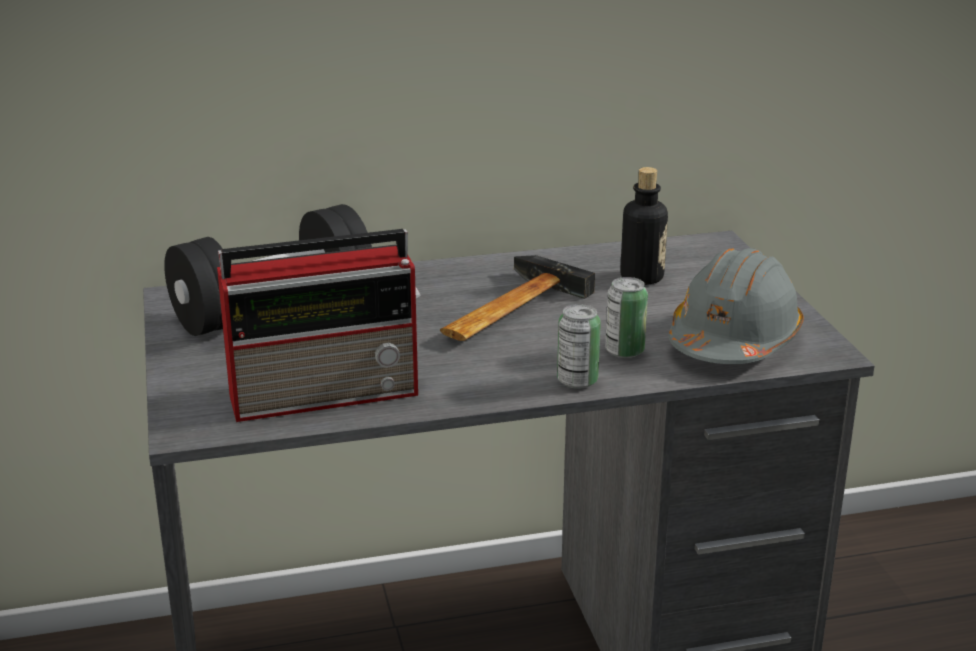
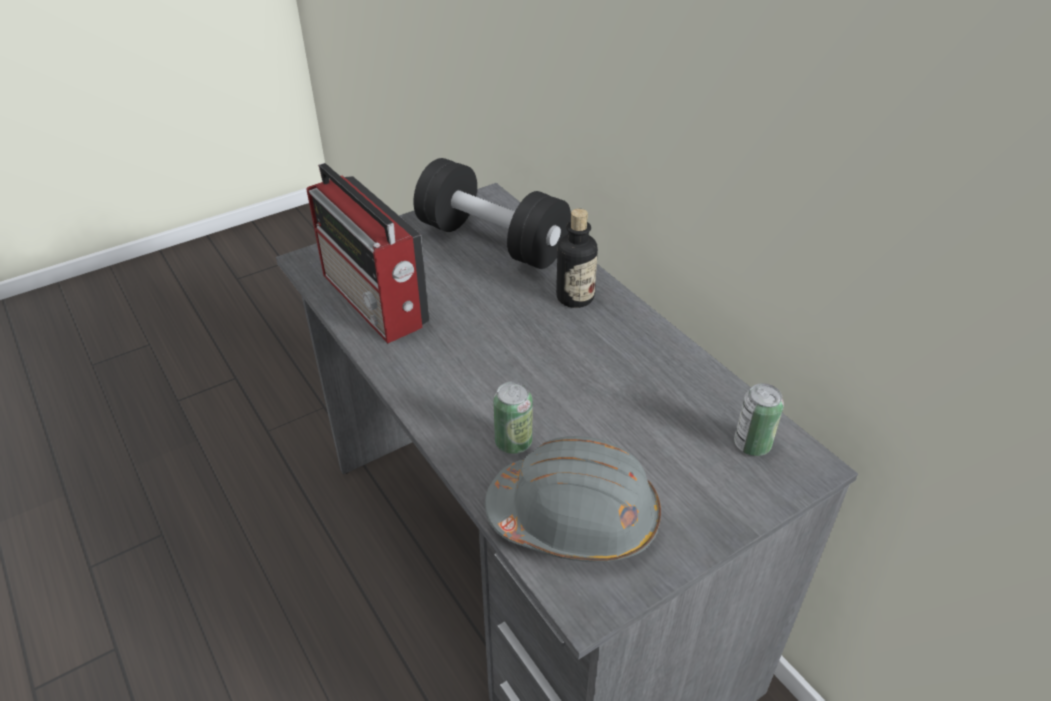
camera: 70 degrees right, 15 degrees up
hammer [440,255,595,341] -> none
can [557,304,601,389] -> can moved to [734,383,784,456]
bottle [620,167,668,285] -> bottle moved to [556,209,598,308]

